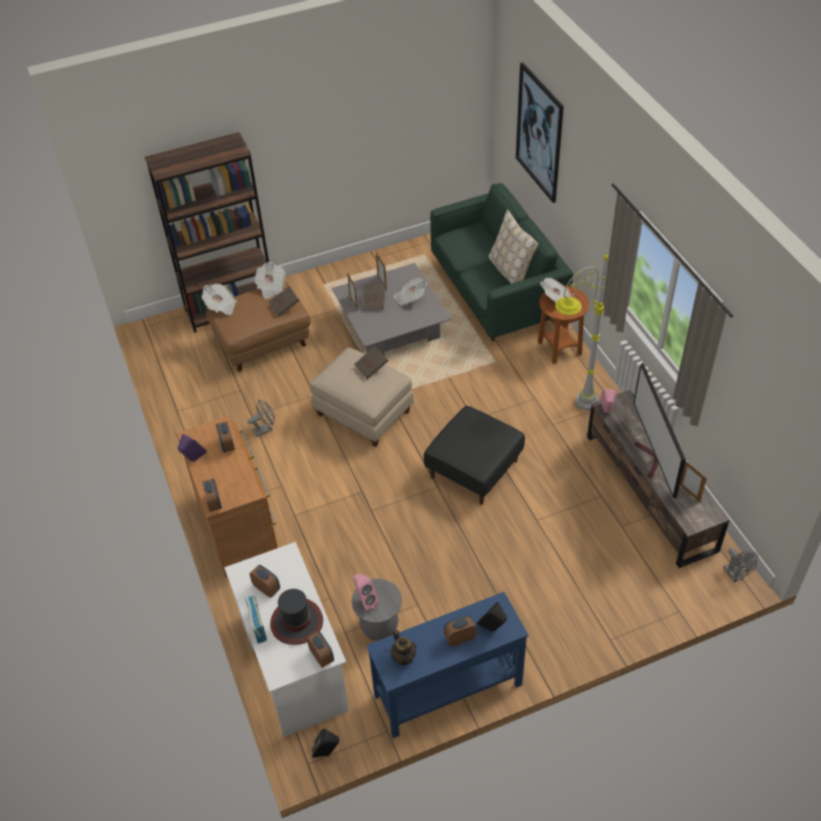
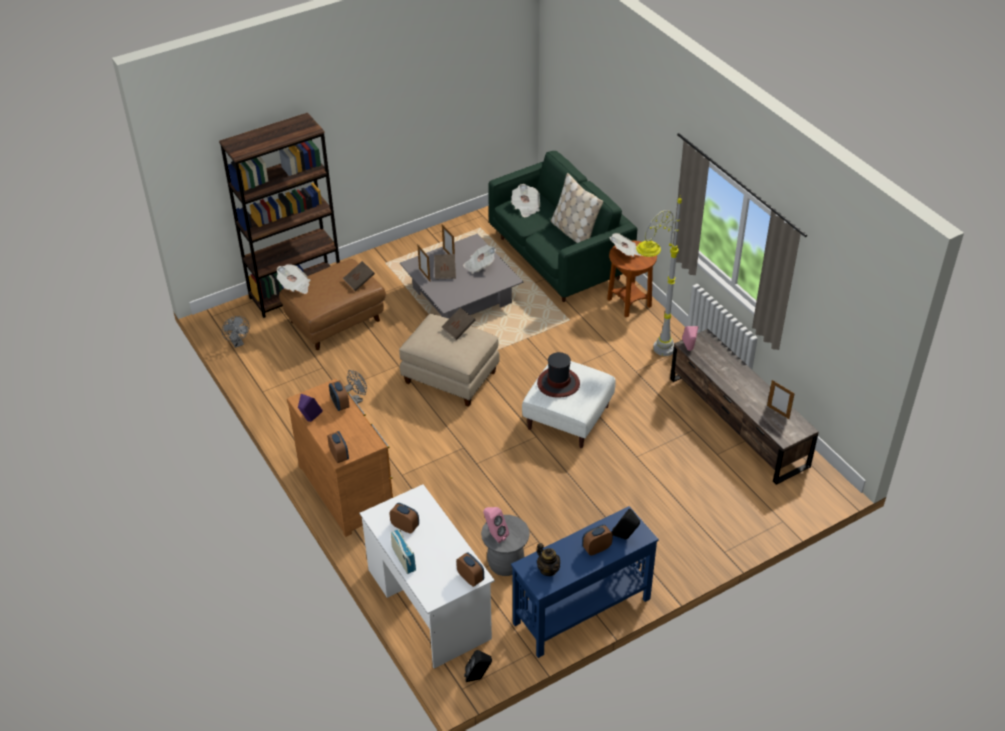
camera: 10 degrees left, 5 degrees down
newspaper [254,262,286,299] -> newspaper moved to [511,184,540,218]
hat [270,589,323,645] -> hat moved to [537,352,580,398]
black ottoman [424,406,525,505] -> white ottoman [522,361,616,448]
picture [516,63,564,203] -> none
television [633,363,686,499] -> none
grey fan [724,548,758,582] -> grey fan moved to [222,316,250,348]

